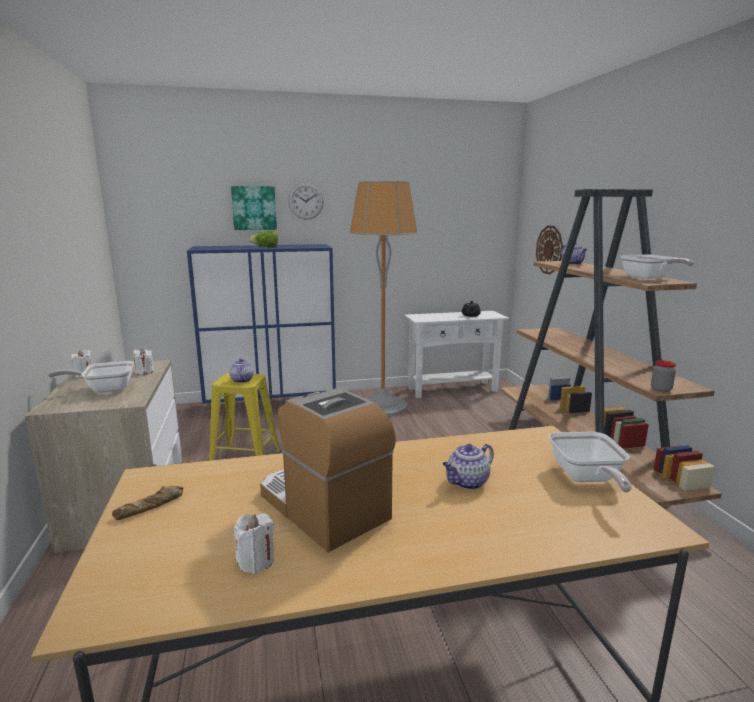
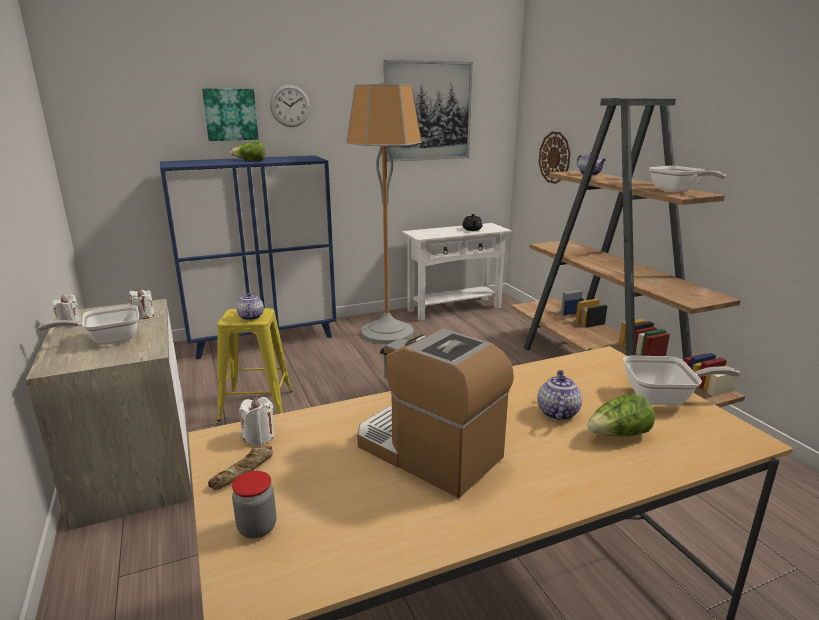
camera: 10 degrees left, 5 degrees up
white candle [234,513,274,574] -> white candle moved to [239,397,274,445]
teapot [443,444,494,490] -> teapot turned 150 degrees clockwise [537,370,582,420]
frying pan [549,432,632,493] -> frying pan turned 75 degrees counterclockwise [623,356,740,405]
jar [651,360,676,392] -> jar moved to [232,471,276,539]
none -> picture [384,60,473,162]
none -> lettuce [587,394,655,437]

